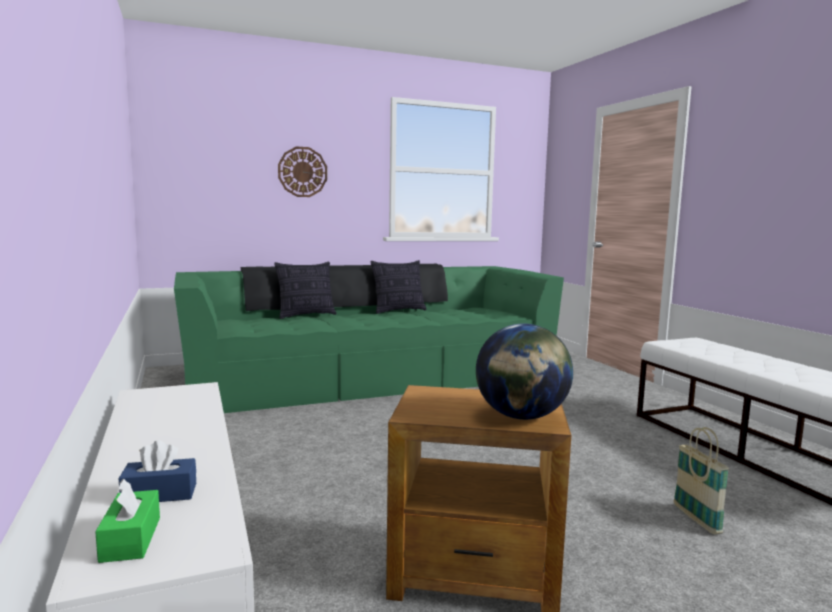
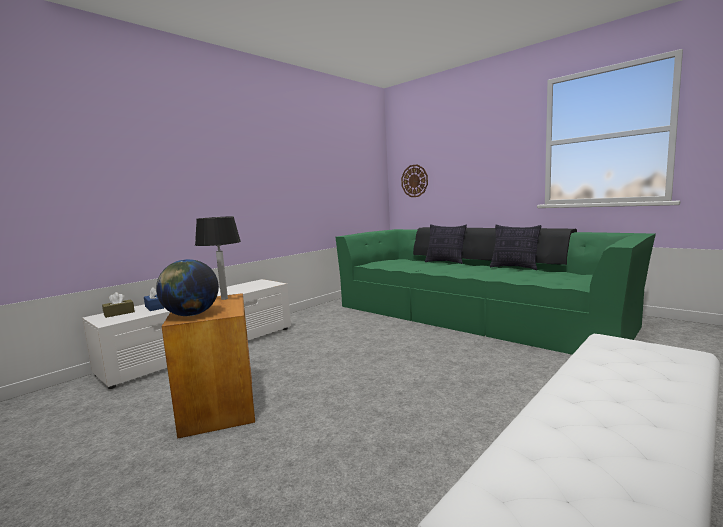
camera: 65 degrees right, 0 degrees up
green tissue box [95,478,160,563] -> brown tissue box [102,292,135,318]
wall clock [278,146,327,197] -> wall clock moved to [401,164,428,197]
basket [674,427,729,535] -> none
none -> table lamp [195,216,241,300]

